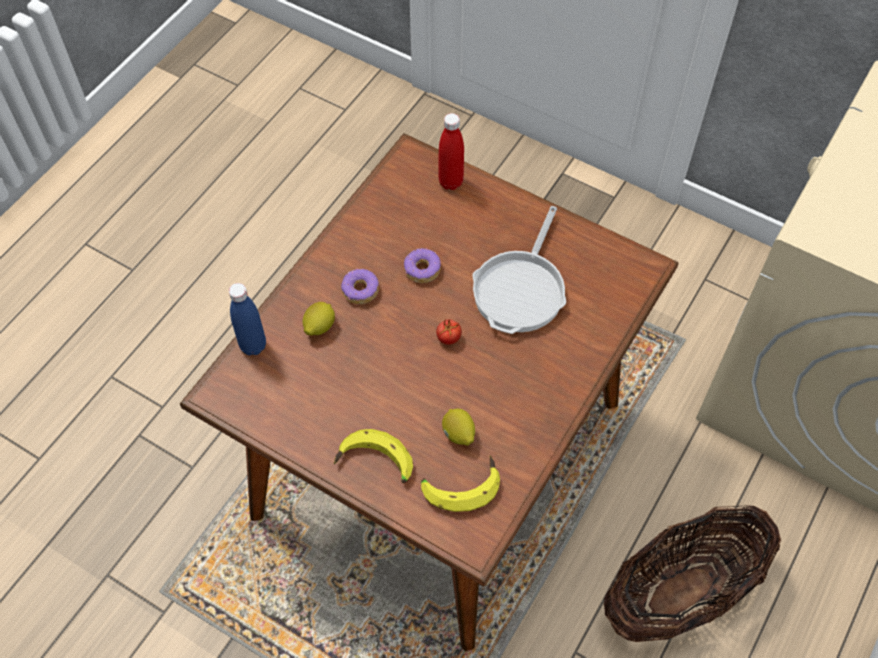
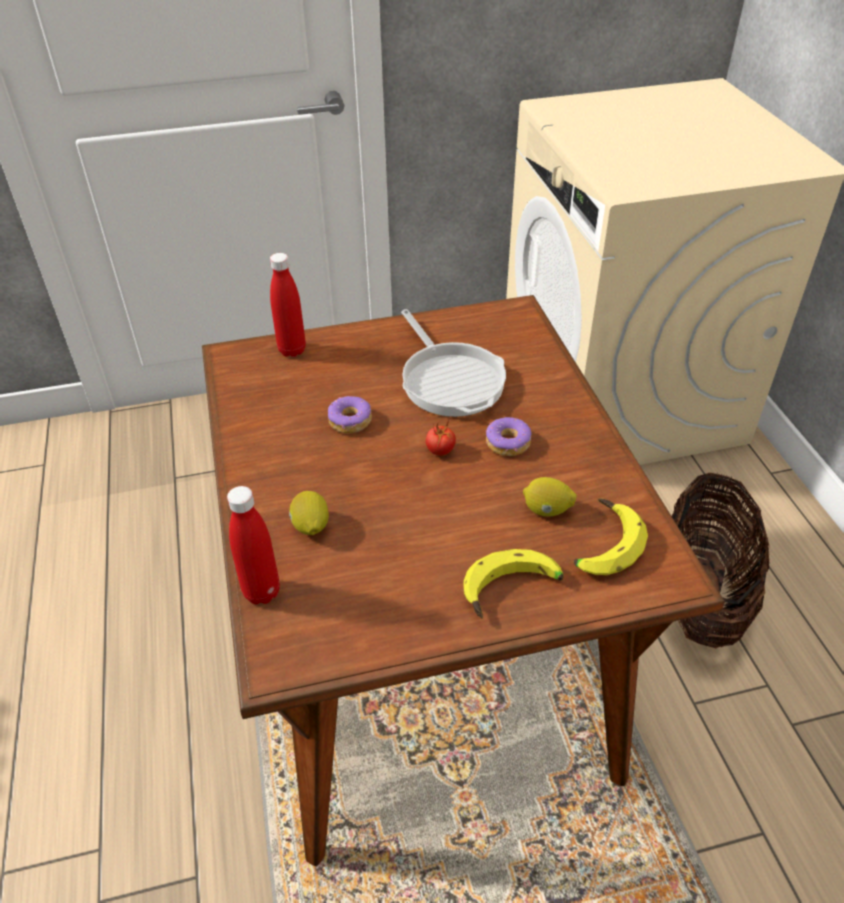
camera: 45 degrees left, 15 degrees down
blue bottle [229,283,266,355] -> red bottle [227,486,280,605]
donut [341,268,379,304] -> donut moved to [486,417,531,456]

